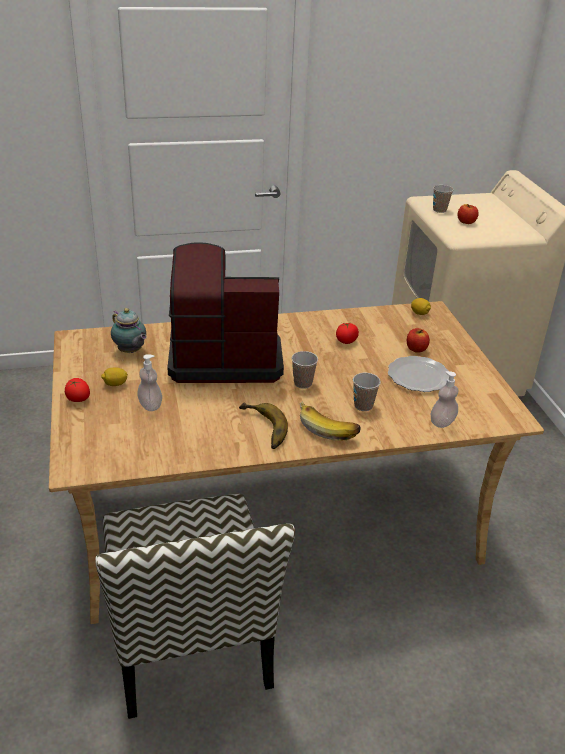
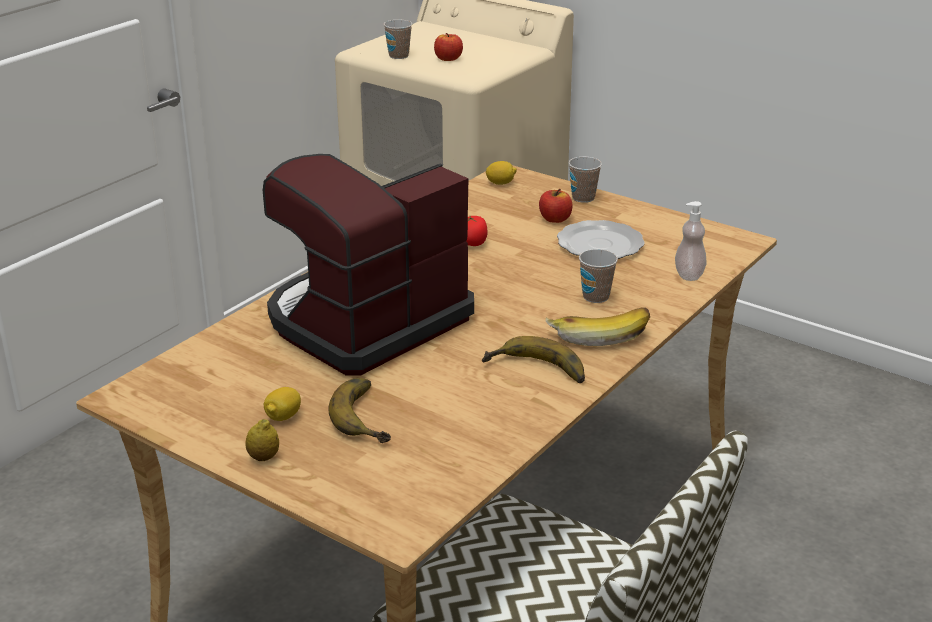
camera: 40 degrees left, 5 degrees down
tomato [65,378,90,402] -> lemon [245,419,279,461]
teapot [111,308,147,353] -> none
soap dispenser [137,354,162,411] -> banana [328,378,391,443]
cup [291,351,318,389] -> cup moved to [569,157,602,203]

